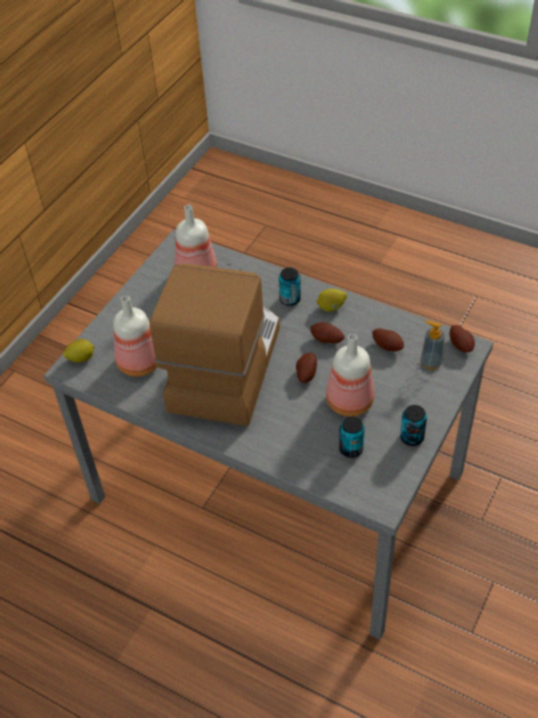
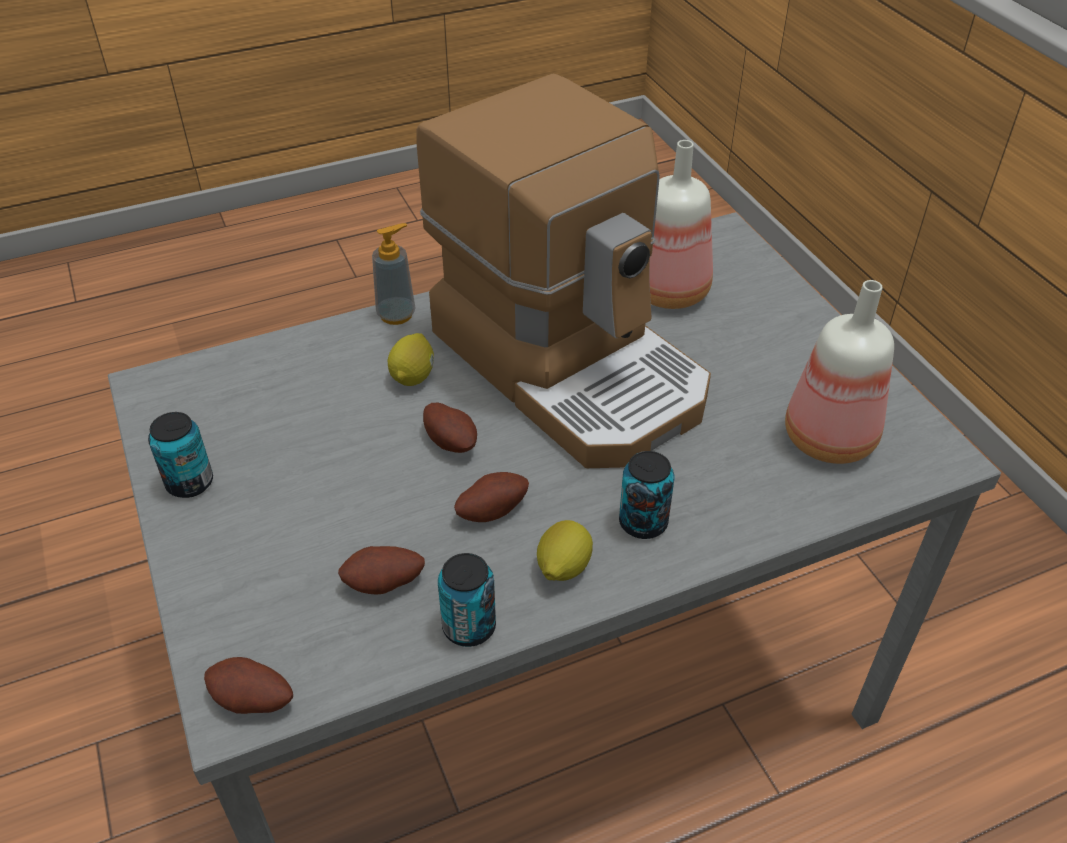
camera: 125 degrees right, 5 degrees down
lemon [63,339,95,363] -> lemon moved to [388,333,434,386]
bottle [326,334,374,417] -> none
can [339,417,365,458] -> can moved to [438,553,496,647]
soap dispenser [421,320,445,369] -> soap dispenser moved to [372,223,415,325]

